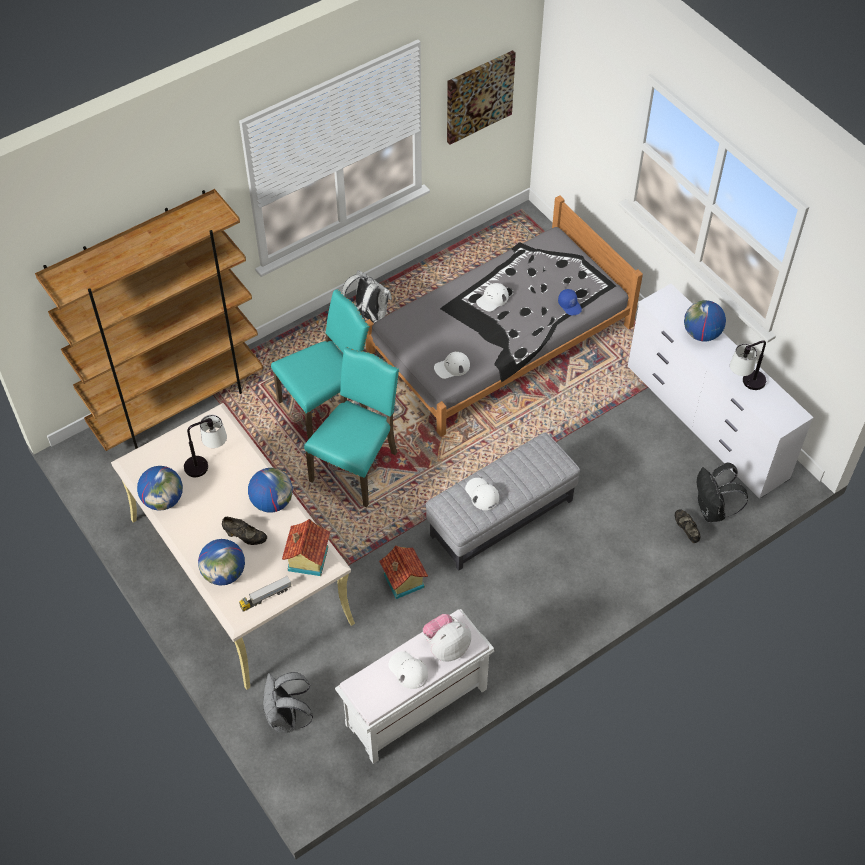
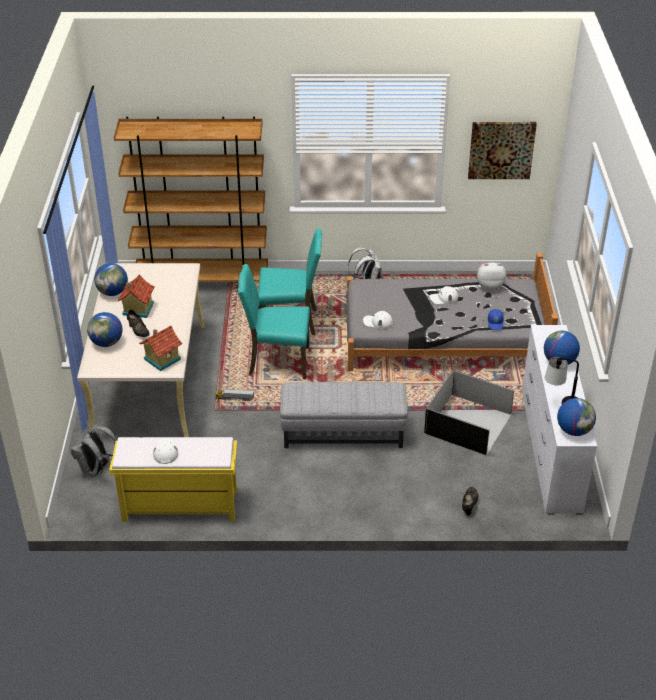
camera: 35 degrees right, 15 degrees down
table lamp [184,415,227,477] -> none
toy truck [239,576,291,612] -> toy truck moved to [215,389,254,401]
globe [248,468,293,513] -> globe moved to [557,398,596,436]
turquoise chair [304,347,399,507] -> turquoise chair turned 150 degrees counterclockwise [238,264,310,379]
white bench [335,609,494,764] -> yellow bench [109,437,237,522]
toy house [379,546,428,599] -> toy house moved to [118,274,154,318]
plush toy [423,614,471,662] -> plush toy moved to [477,262,506,290]
white cap [465,478,499,510] -> none
black backpack [697,463,748,522] -> none
none -> black storage box [424,370,514,455]

